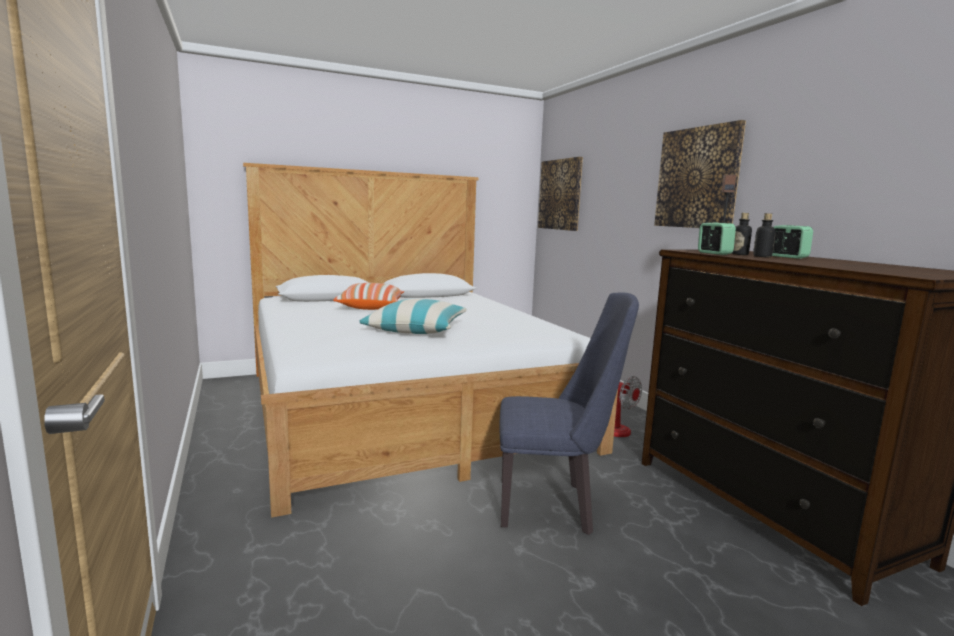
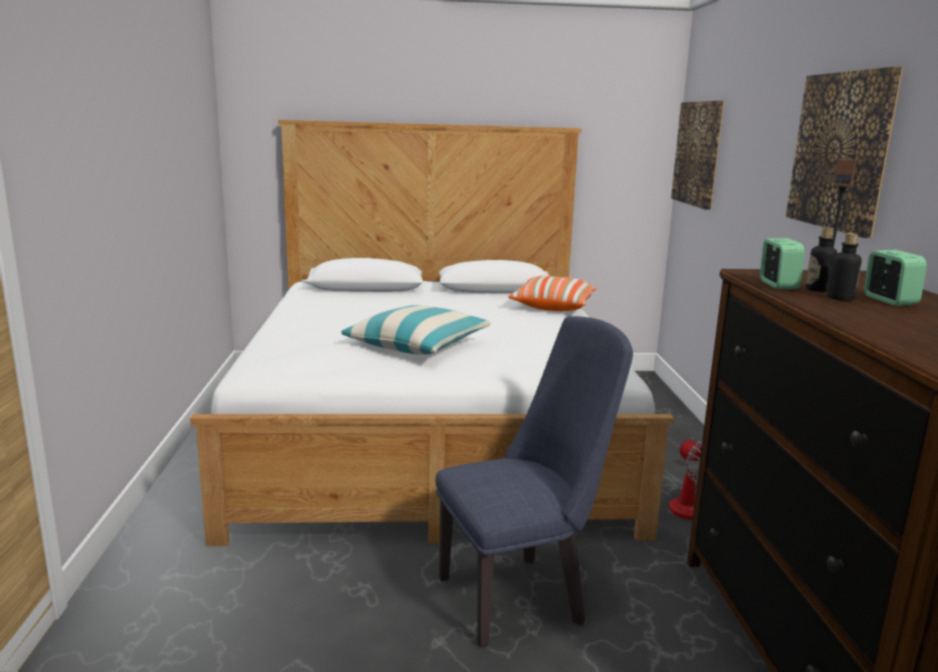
camera: 20 degrees right, 5 degrees up
pillow [333,283,404,310] -> pillow moved to [508,276,597,311]
blue chair [499,293,639,535] -> blue chair turned 45 degrees counterclockwise [436,316,633,648]

